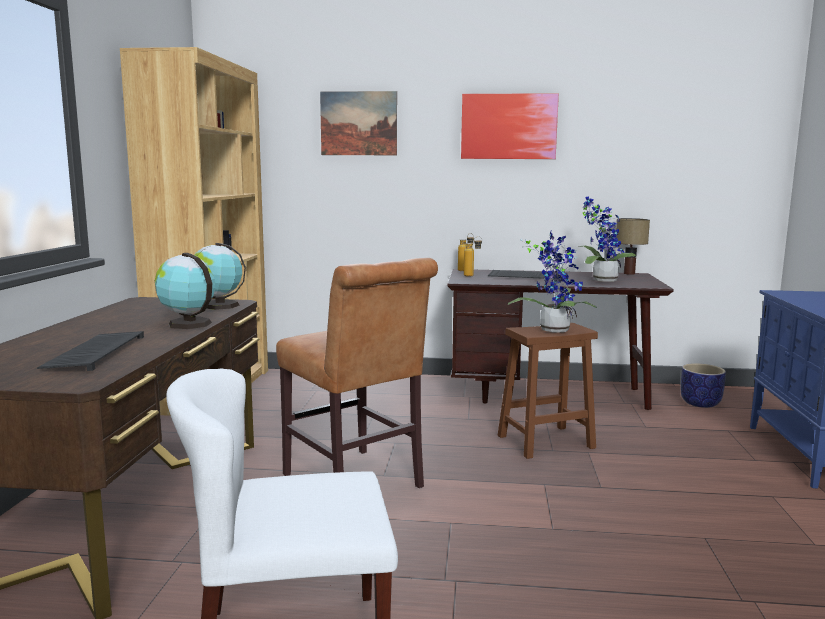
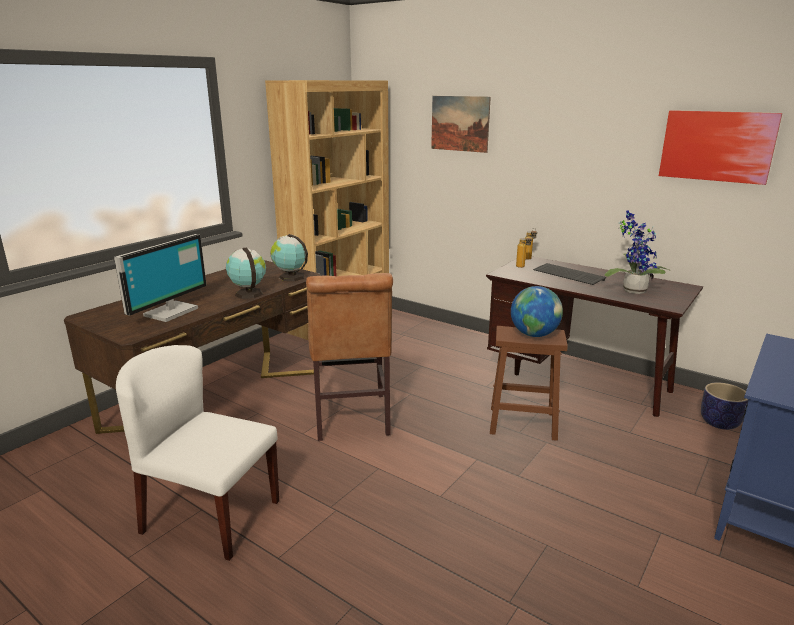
camera: 30 degrees right, 10 degrees up
keyboard [37,331,144,371] -> monitor [114,234,207,322]
picture [461,93,559,159] -> picture moved to [659,110,782,185]
potted plant [507,231,597,332] -> globe [511,286,563,337]
table lamp [616,218,650,275] -> none

